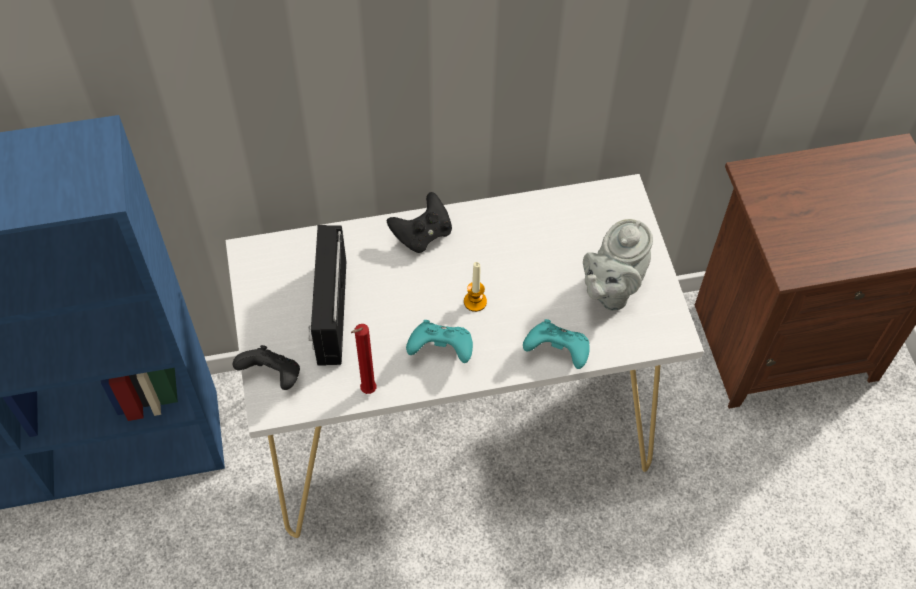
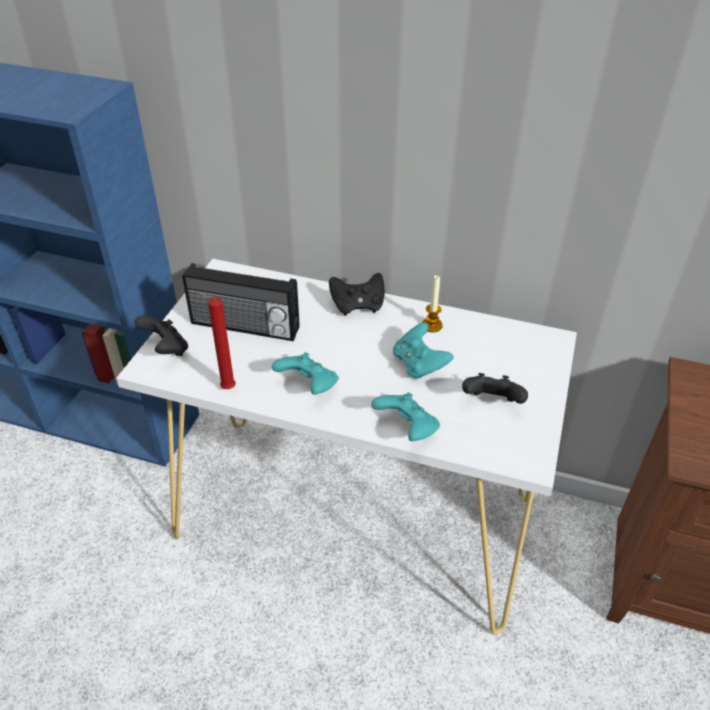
camera: 30 degrees right, 15 degrees down
radio [308,225,346,366] -> radio turned 105 degrees counterclockwise [182,263,300,341]
candle [464,262,487,312] -> candle moved to [422,275,443,332]
grey teapot [583,219,653,311] -> black game controller [462,373,528,404]
none -> turquoise game controller [393,323,454,380]

